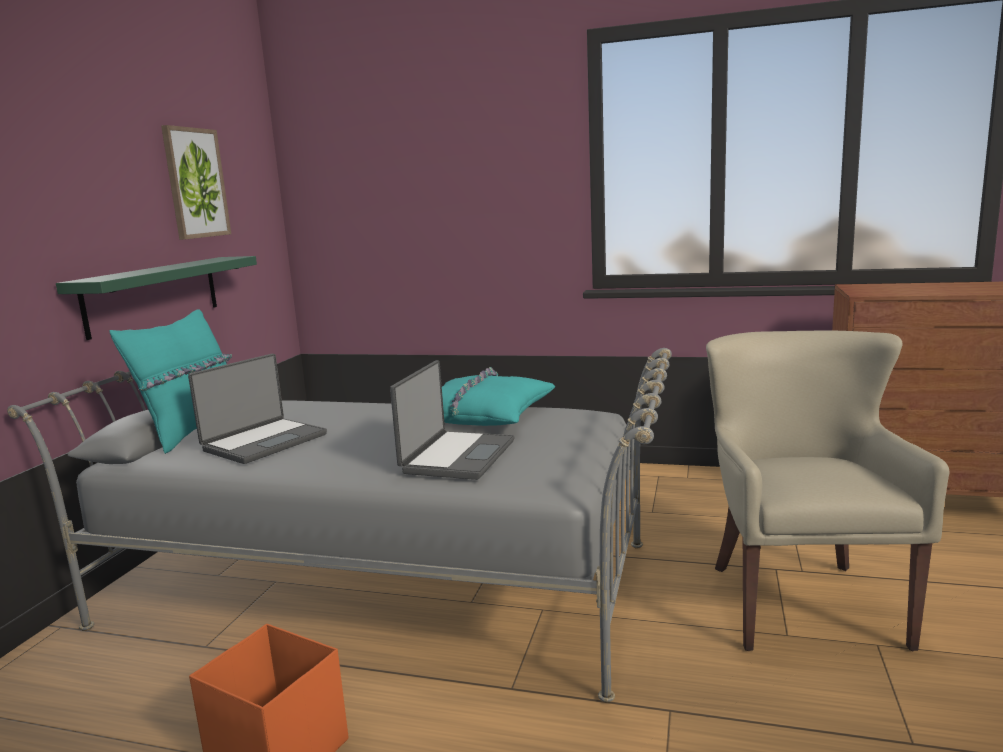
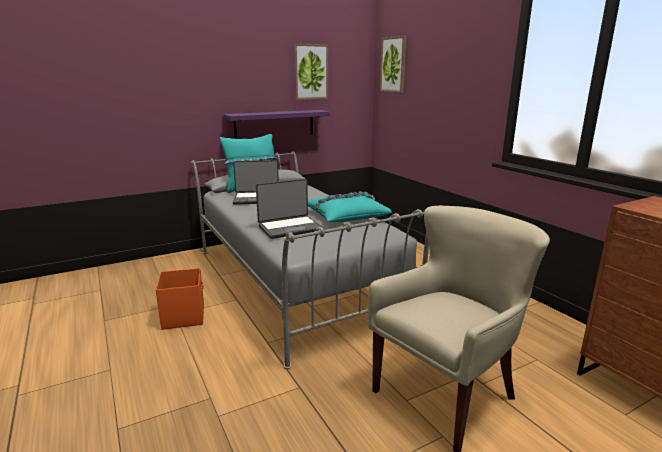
camera: 45 degrees right, 5 degrees up
green shelf [56,256,257,340] -> purple shelf [223,110,330,139]
none -> picture [380,36,406,93]

